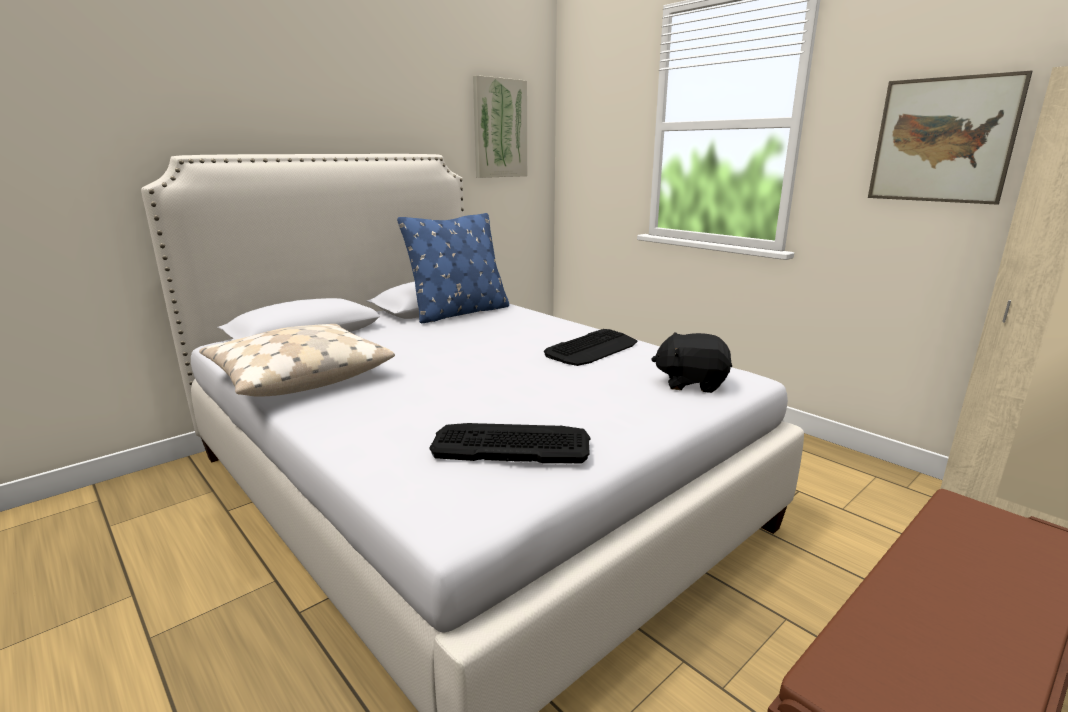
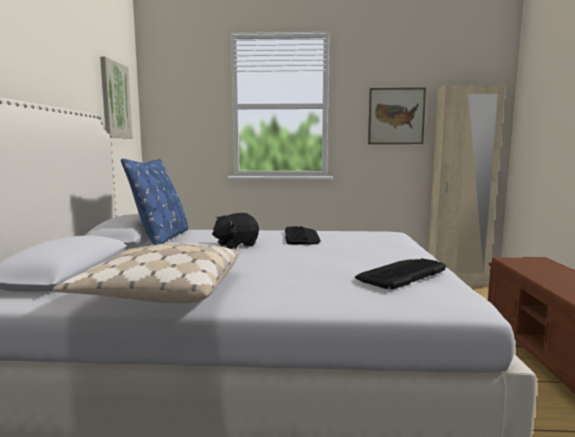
camera: 45 degrees left, 10 degrees down
black plush toy [652,332,732,393] -> black plush toy moved to [212,213,259,249]

